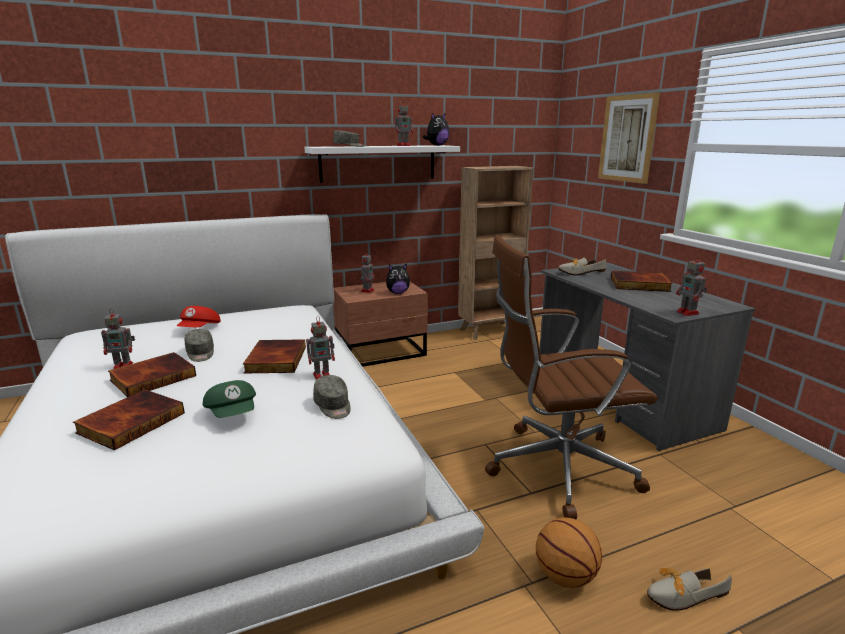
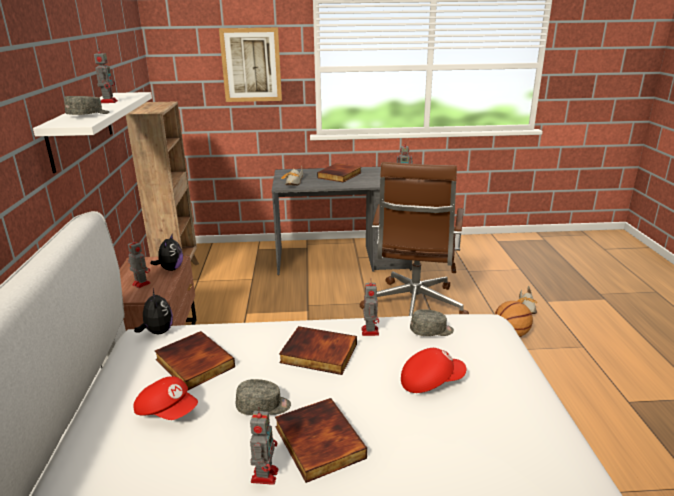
camera: 70 degrees left, 5 degrees up
book [73,390,185,450] -> book moved to [155,331,235,390]
green cap [203,380,256,418] -> red cap [401,348,466,393]
plush toy [423,113,449,146] -> plush toy moved to [134,289,173,334]

